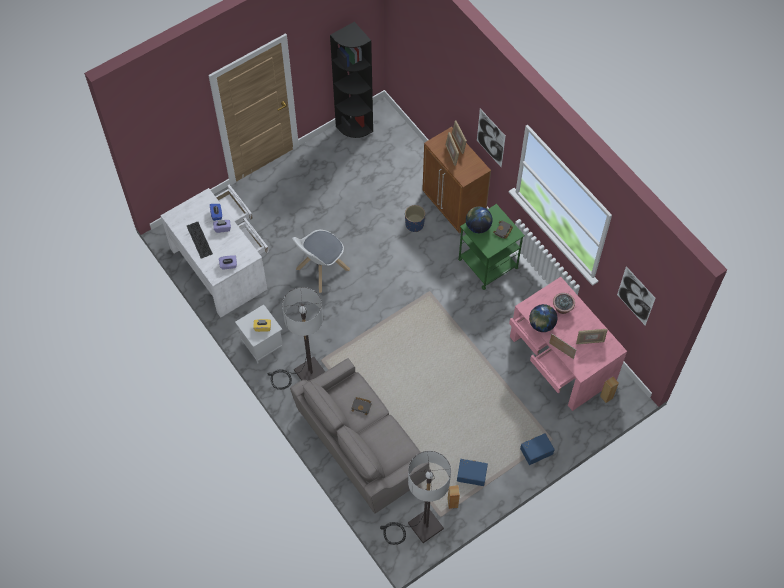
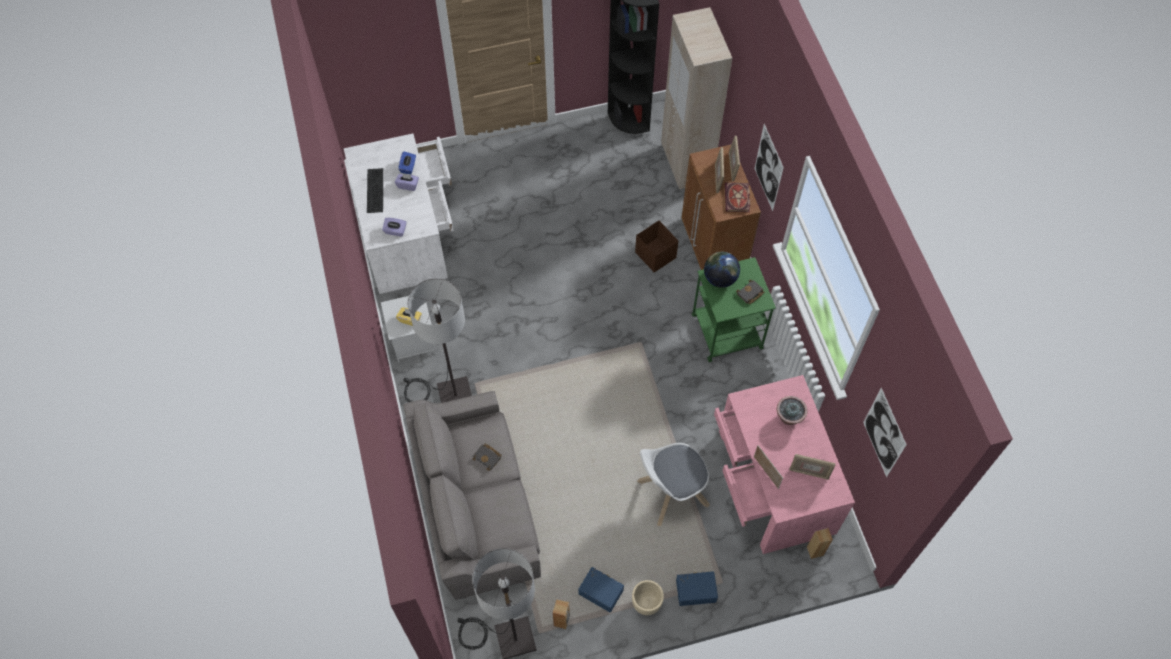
camera: 20 degrees right, 0 degrees up
chair [292,230,350,293] -> chair moved to [637,443,710,526]
blue planter [405,205,425,232] -> brown storage box [635,221,678,272]
globe [529,304,557,332] -> none
none -> beige planter [632,580,664,615]
none -> beige cabinet [661,7,732,189]
none -> book [725,183,750,212]

